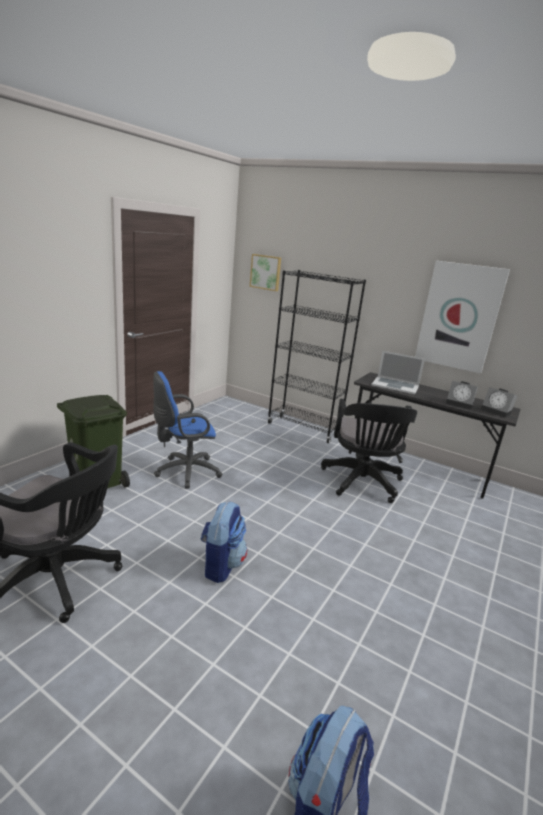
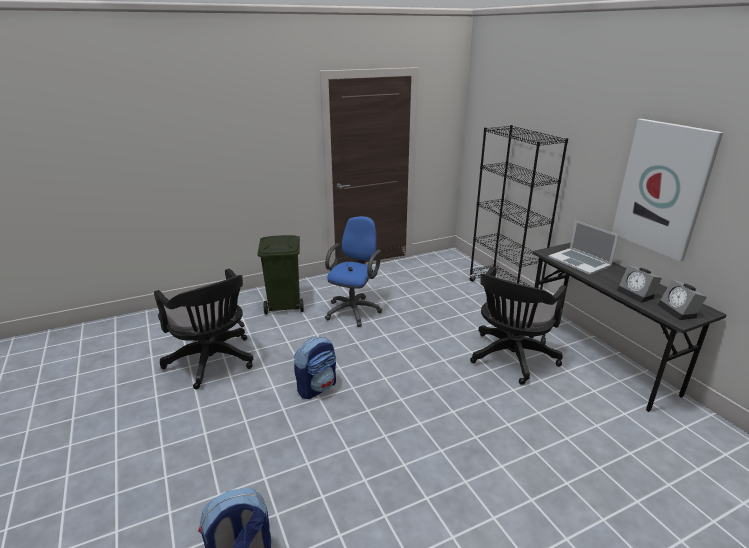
camera: 35 degrees right, 5 degrees up
blue office chair [153,371,222,489] -> blue office chair turned 105 degrees clockwise [325,216,382,327]
picture [250,254,281,291] -> none

